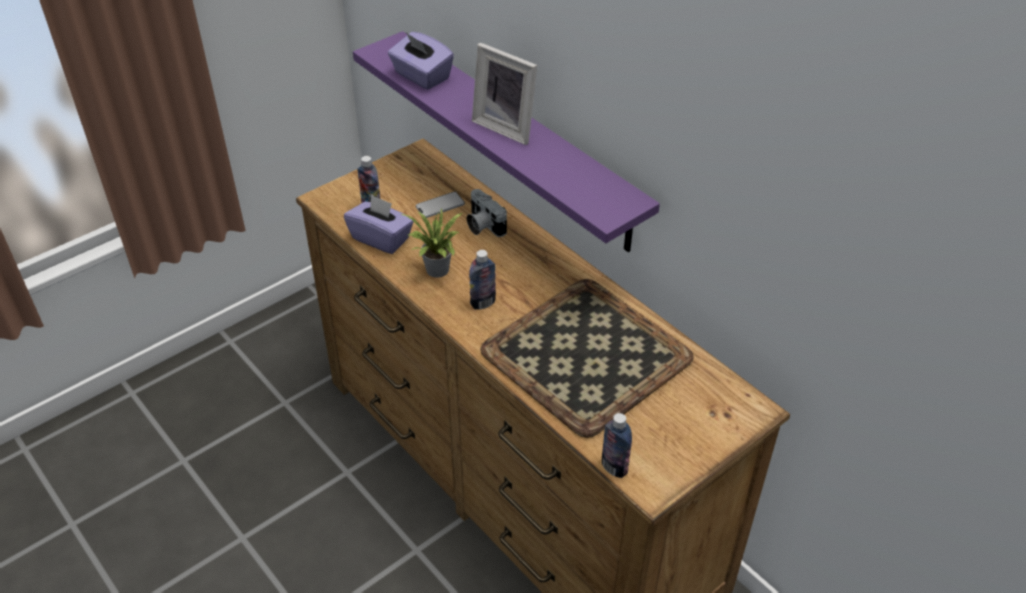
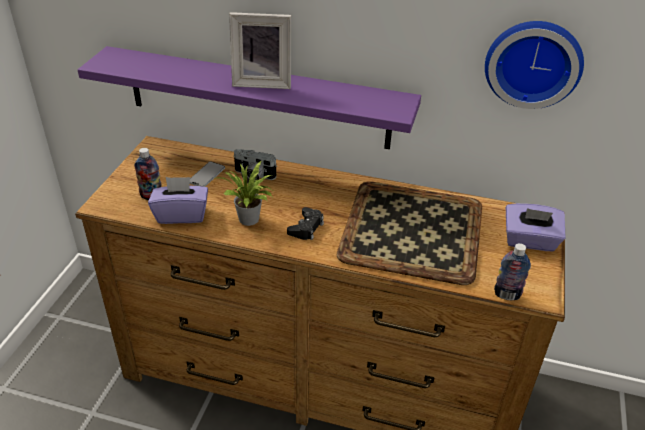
camera: 35 degrees left, 5 degrees down
purple tissue box [388,32,454,90] -> purple tissue box moved to [506,203,566,251]
bottle [469,250,496,310] -> black game controller [287,207,324,240]
none -> wall clock [485,21,584,109]

